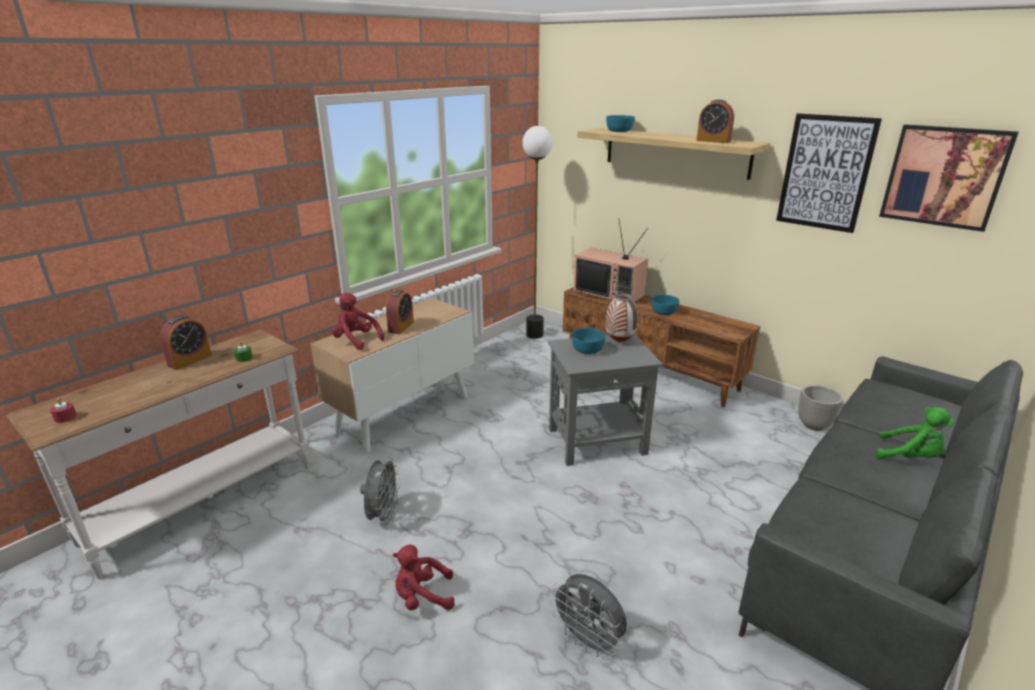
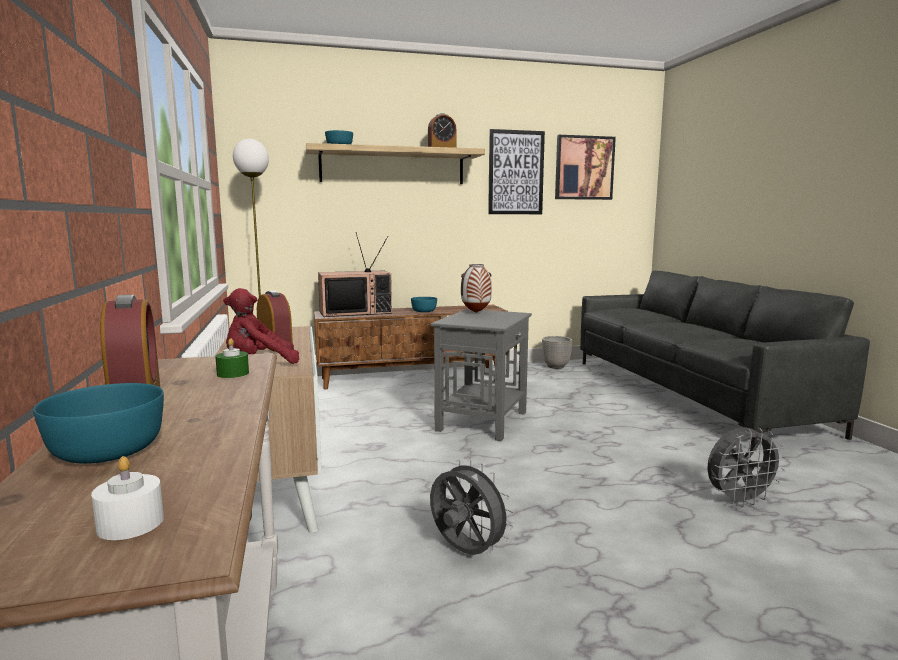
camera: 55 degrees left, 15 degrees down
red candle [50,398,77,423] -> white candle [91,456,164,540]
red plush toy [393,544,455,610] -> none
turquoise bowl [572,328,606,354] -> turquoise bowl moved to [33,383,164,464]
green plush toy [876,407,955,459] -> none

